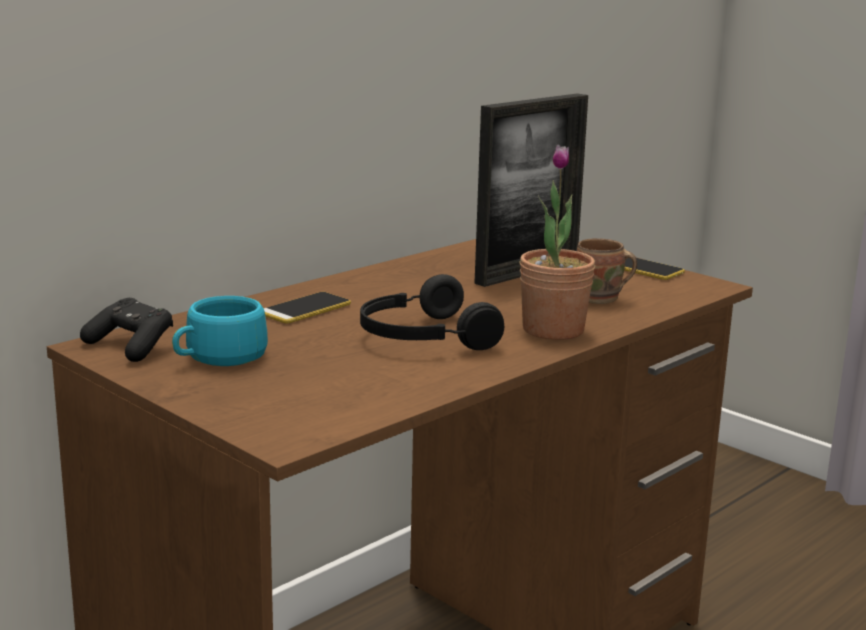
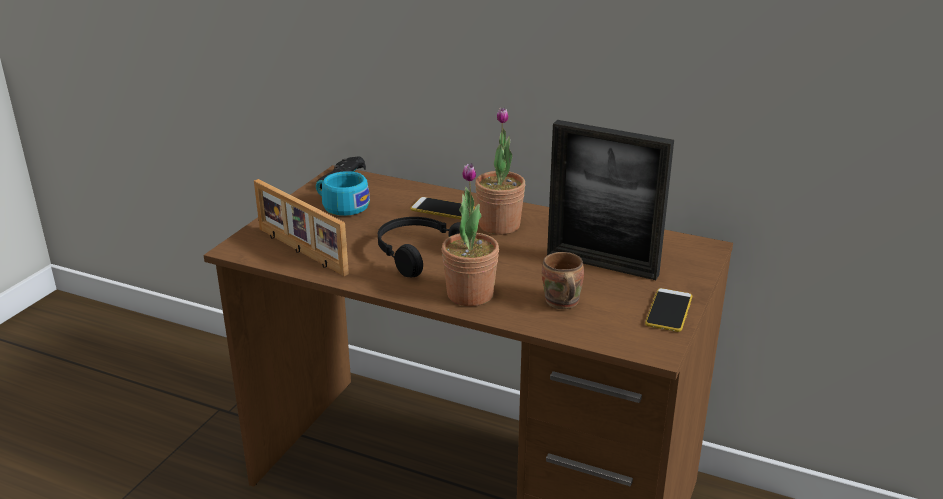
camera: 70 degrees right, 10 degrees up
none -> picture frame [254,179,349,276]
none -> potted plant [475,108,526,235]

